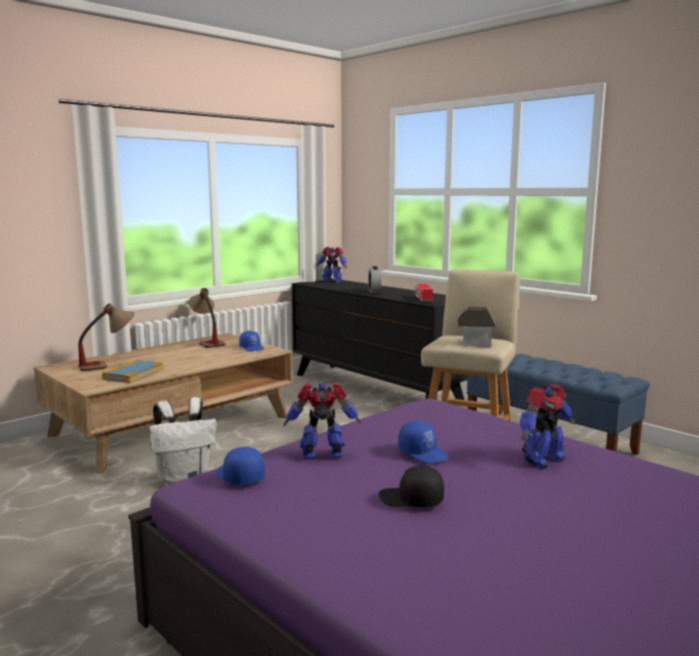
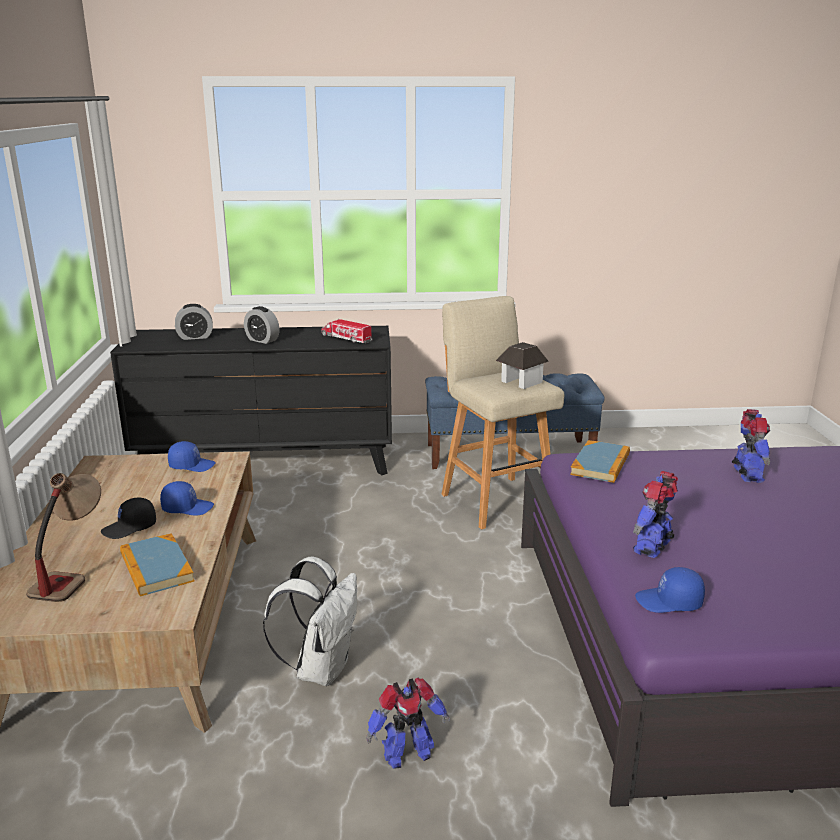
camera: 50 degrees left, 10 degrees up
table lamp [189,288,225,348] -> none
toy robot [316,247,347,282] -> toy robot moved to [366,677,450,769]
black cap [379,465,444,508] -> black cap moved to [101,498,156,539]
blue cap [398,421,449,464] -> blue cap moved to [160,481,214,515]
none -> alarm clock [175,304,213,340]
none -> book [570,440,630,483]

